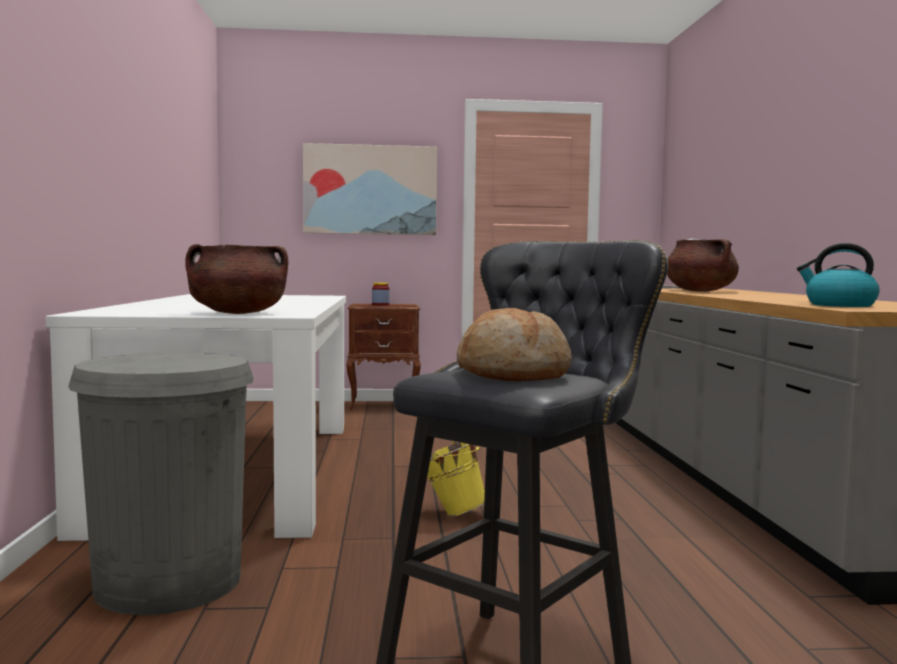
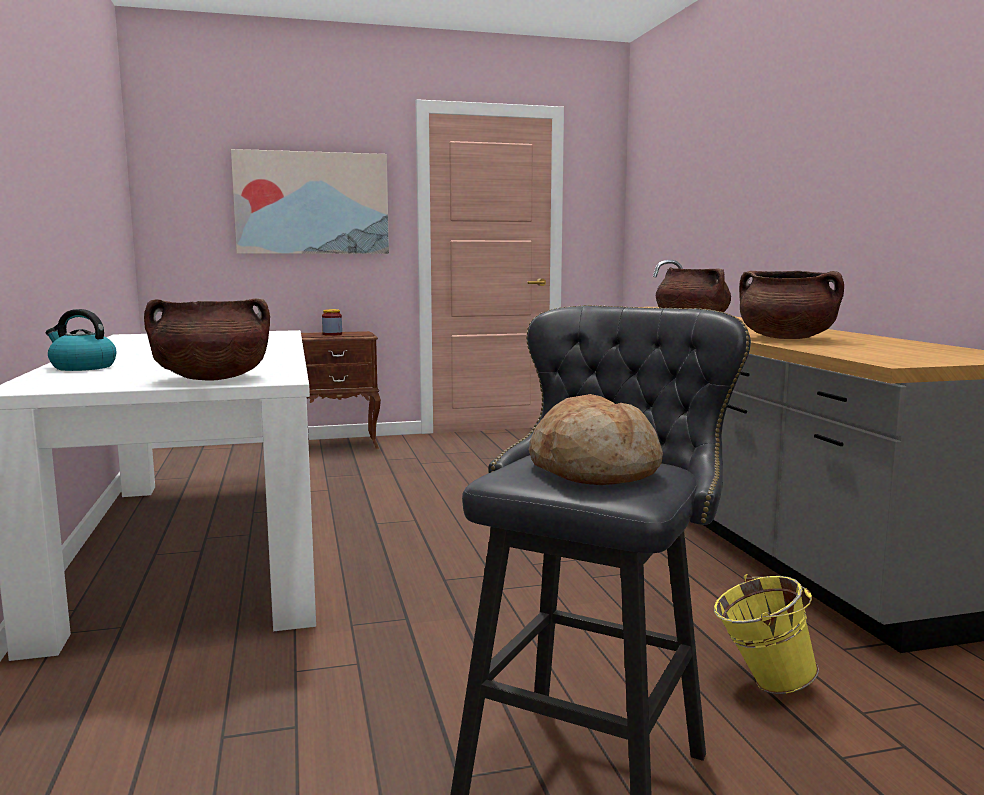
camera: 10 degrees left, 5 degrees up
grey trash can [68,352,254,615] -> none
yellow bucket [427,441,485,517] -> yellow bucket moved to [714,574,819,694]
kettle [797,243,880,307] -> kettle moved to [46,309,117,371]
none -> brown cooking pot [739,271,844,339]

